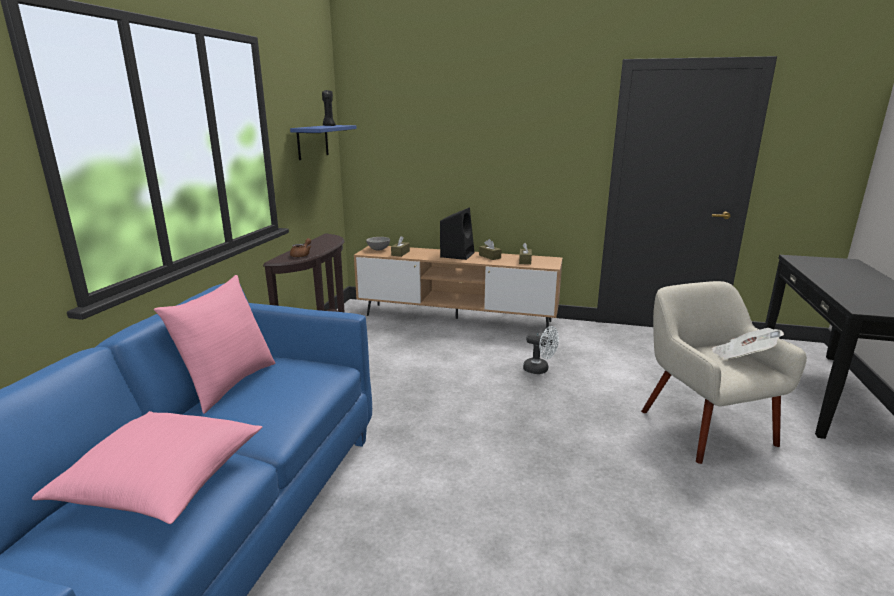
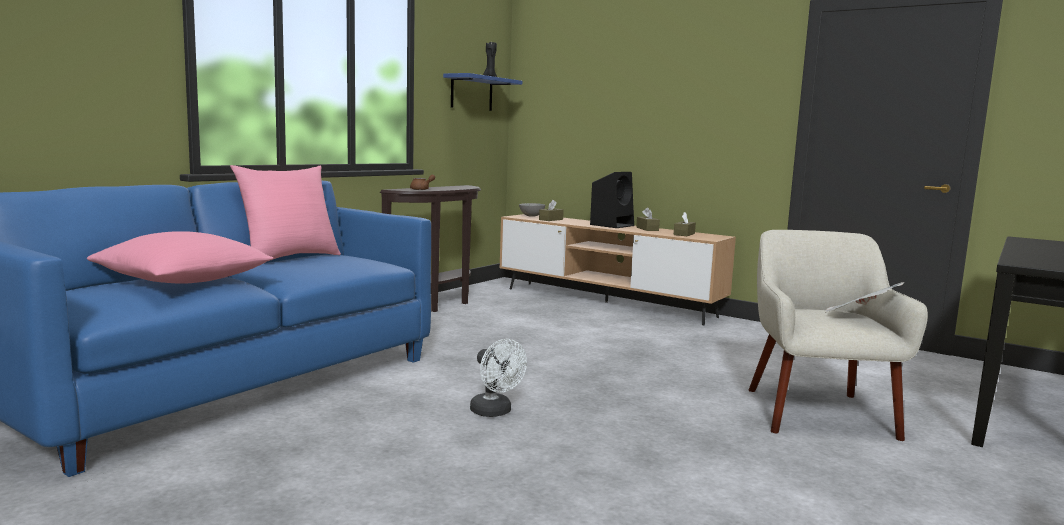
camera: 20 degrees right, 10 degrees down
white fan [523,326,559,374] -> white fan moved to [470,339,527,417]

